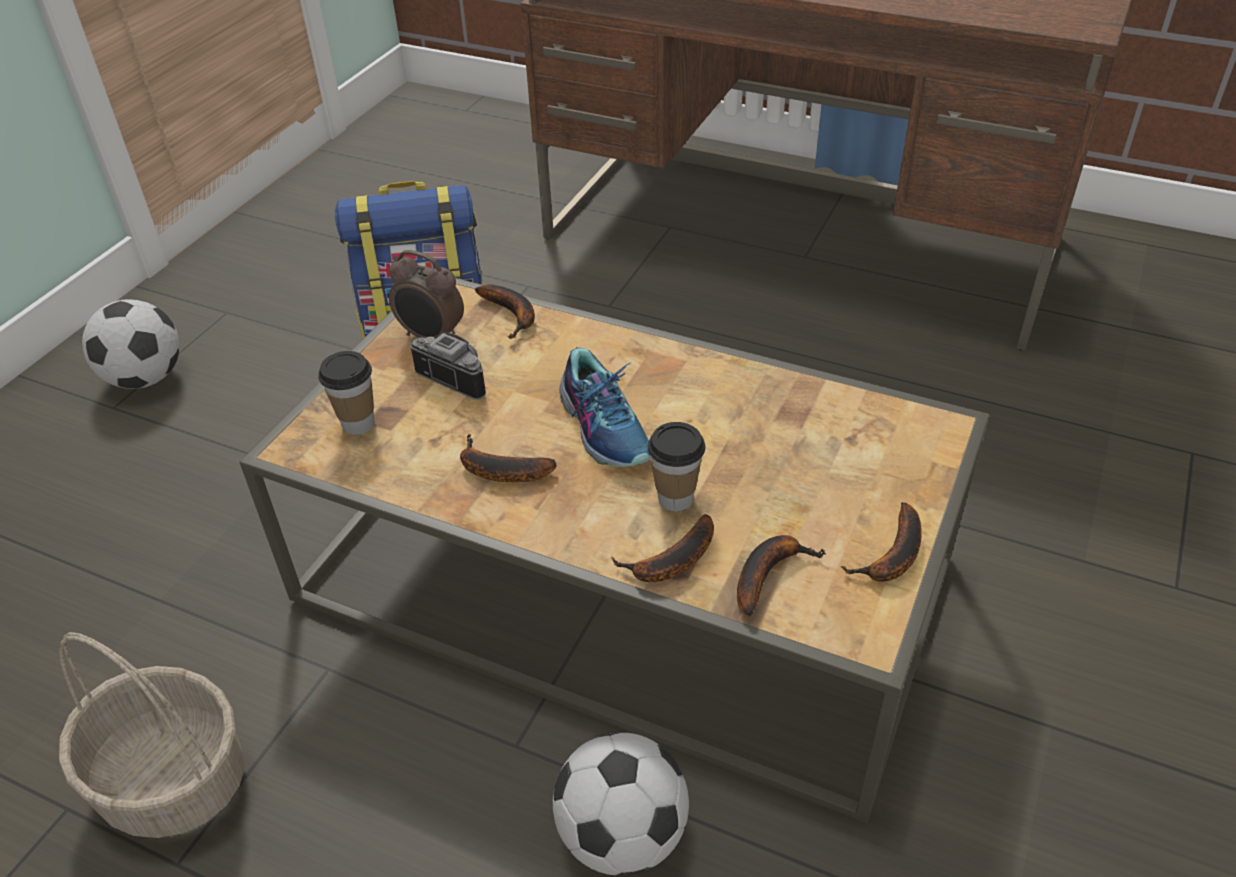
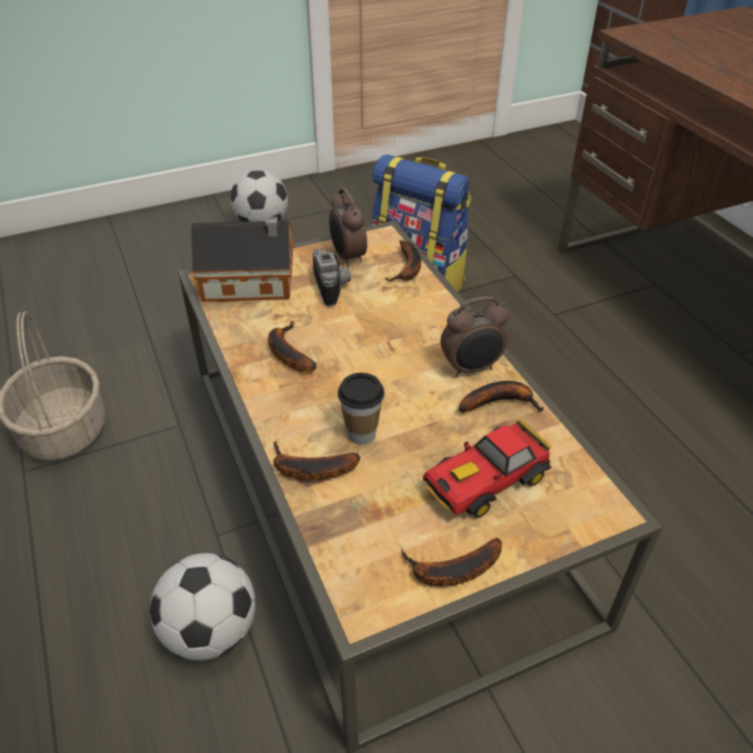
camera: 40 degrees right, 0 degrees up
cup [318,351,374,435] -> toy house [191,217,294,302]
shoe [559,347,651,467] -> none
banana [737,535,826,617] -> banana moved to [459,381,544,413]
none -> toy car [423,419,552,518]
none -> alarm clock [440,296,509,377]

